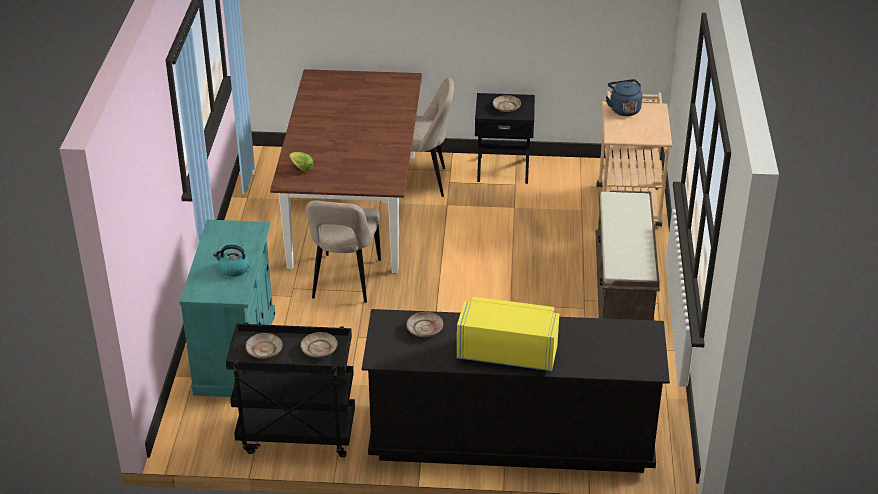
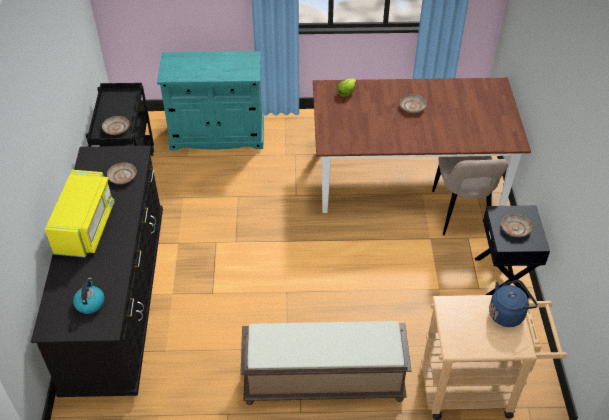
camera: 85 degrees right, 10 degrees up
kettle [213,245,250,277] -> kettle moved to [73,278,105,314]
beige plate [246,333,282,359] -> beige plate moved to [400,94,427,113]
beige chair [306,200,381,303] -> none

